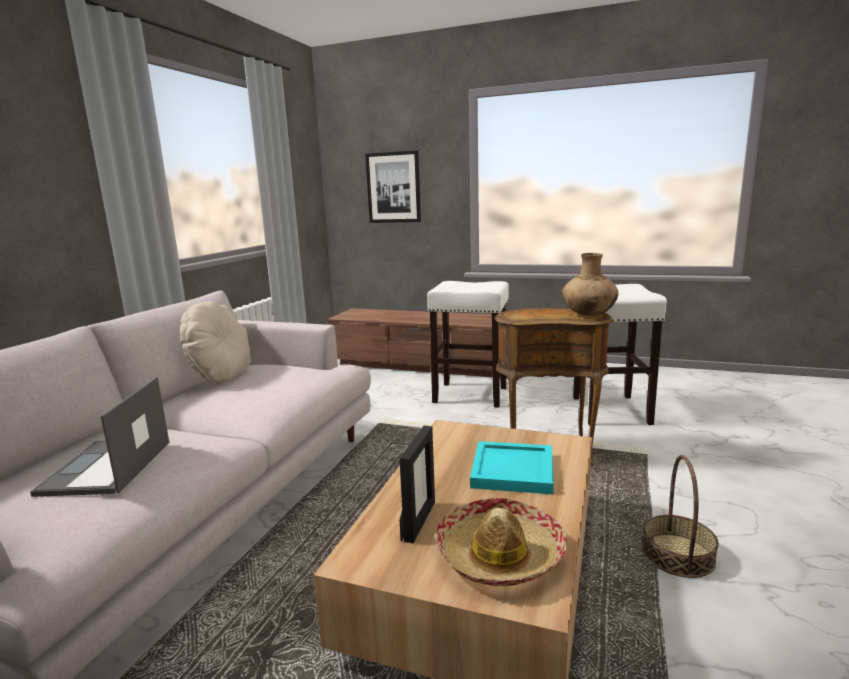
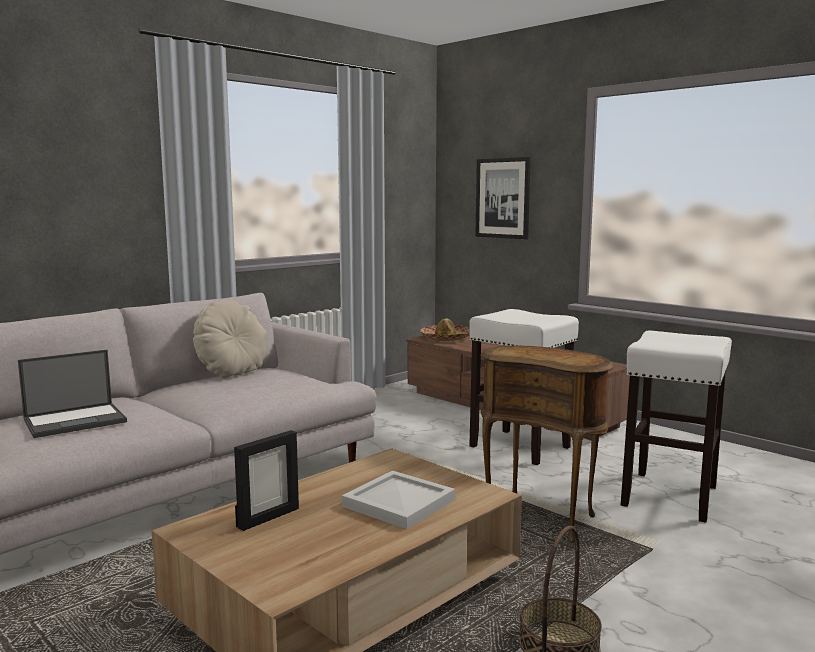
camera: 25 degrees right, 5 degrees down
laptop [30,377,169,497] -> laptop turned 150 degrees counterclockwise [18,350,127,438]
hat [435,498,567,586] -> hat moved to [420,318,470,341]
turquoise tray [470,441,554,494] -> white tray [342,471,455,529]
brown vase [562,253,619,316] -> none

